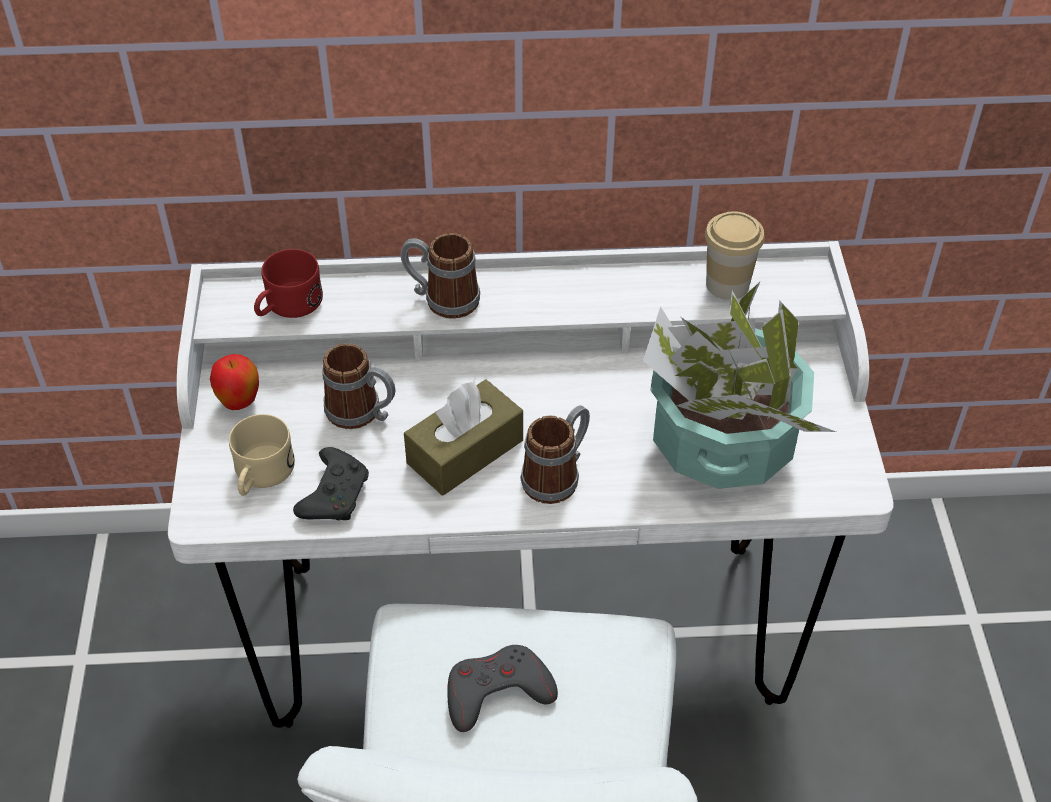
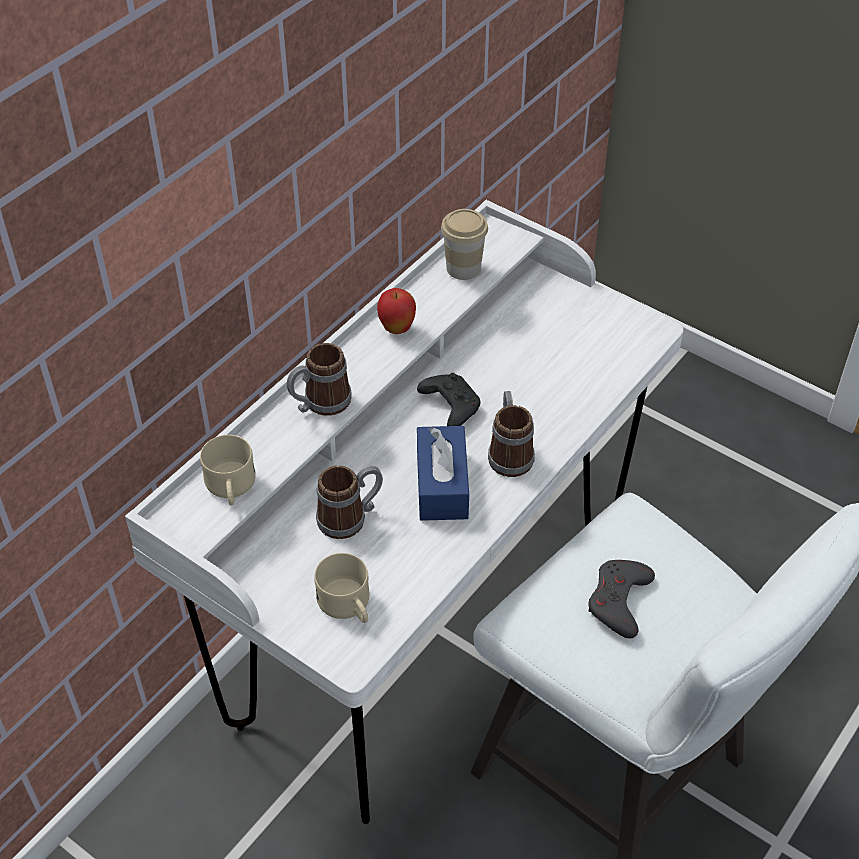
camera: 50 degrees left, 0 degrees up
apple [210,354,259,410] -> apple moved to [377,288,416,334]
red mug [254,249,323,318] -> beige mug [200,435,256,506]
black game controller [293,447,369,520] -> black game controller moved to [417,373,480,426]
brown tissue box [404,380,523,496] -> blue tissue box [417,426,469,521]
potted plant [643,281,836,489] -> none

